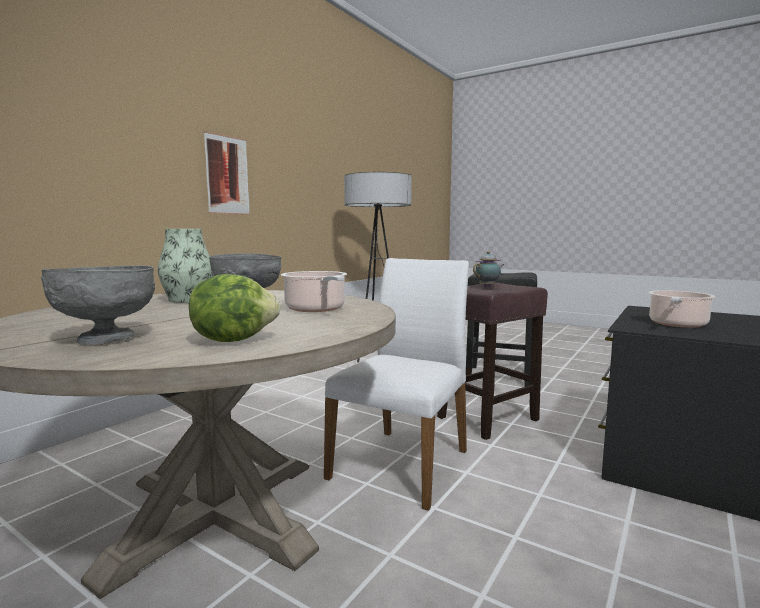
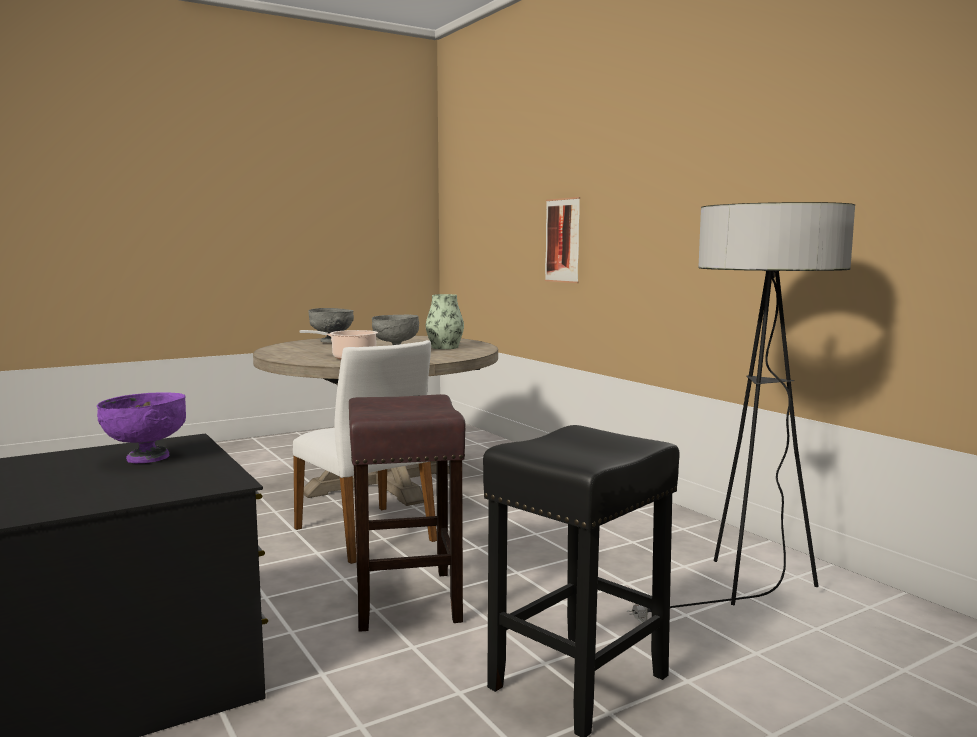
camera: 115 degrees right, 0 degrees up
lettuce [189,274,281,342] -> none
picture [204,131,250,215] -> picture moved to [545,197,580,283]
teapot [473,251,504,287] -> none
cooking pot [649,290,716,328] -> purple bowl [97,393,186,463]

